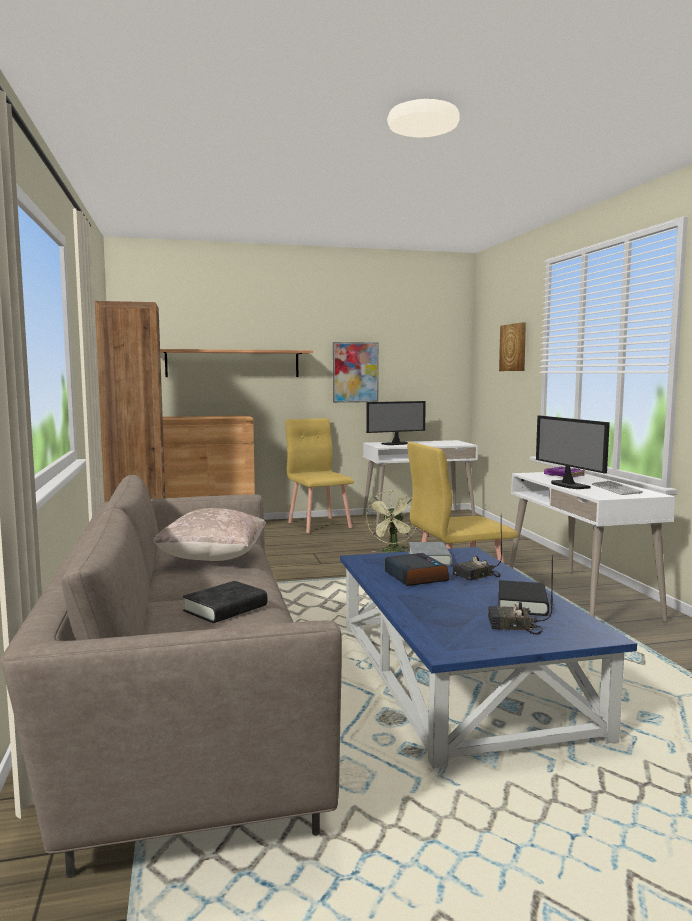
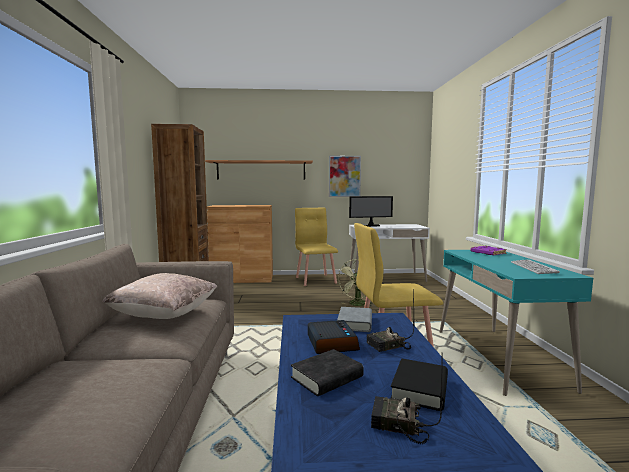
camera: 10 degrees right, 0 degrees up
black book [183,581,267,623] -> black book moved to [291,349,364,396]
picture [499,322,526,371] -> none
white desk [509,472,675,623] -> turquoise desk [440,250,593,396]
monitor [536,415,610,489] -> none

